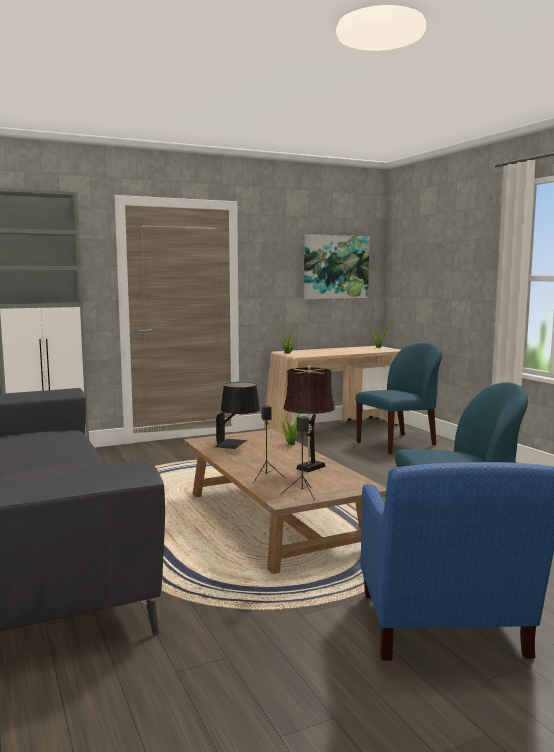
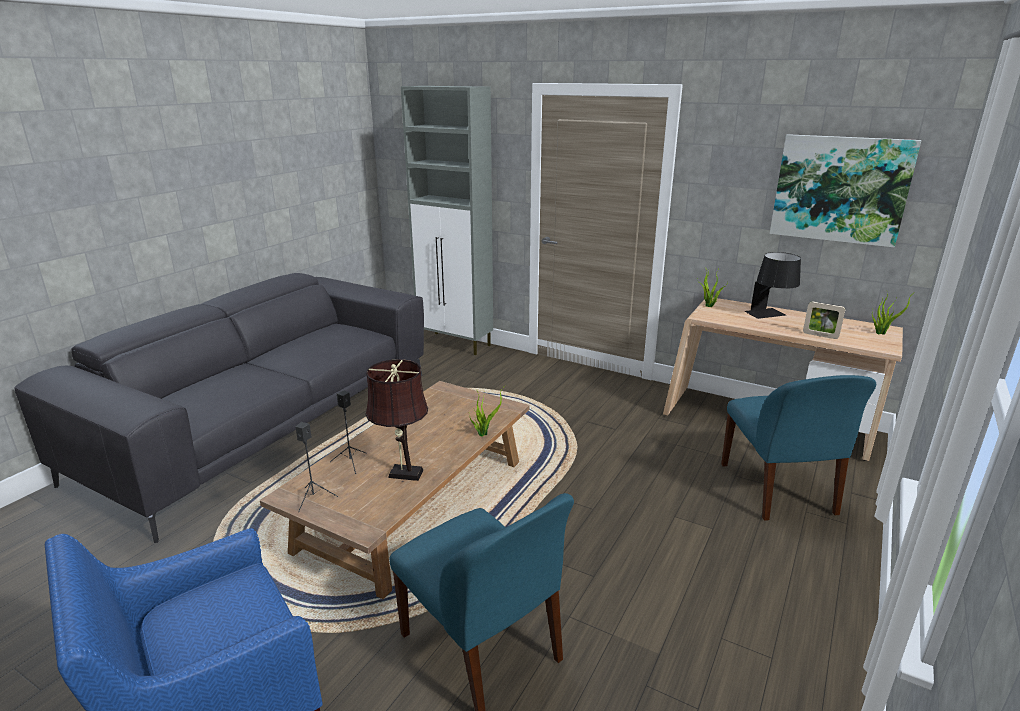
camera: 55 degrees right, 15 degrees up
black table lamp [215,382,260,449] -> black table lamp moved to [744,252,801,319]
blue chair [355,343,442,454] -> blue chair turned 60 degrees clockwise [721,375,876,521]
none -> picture frame [803,302,845,339]

